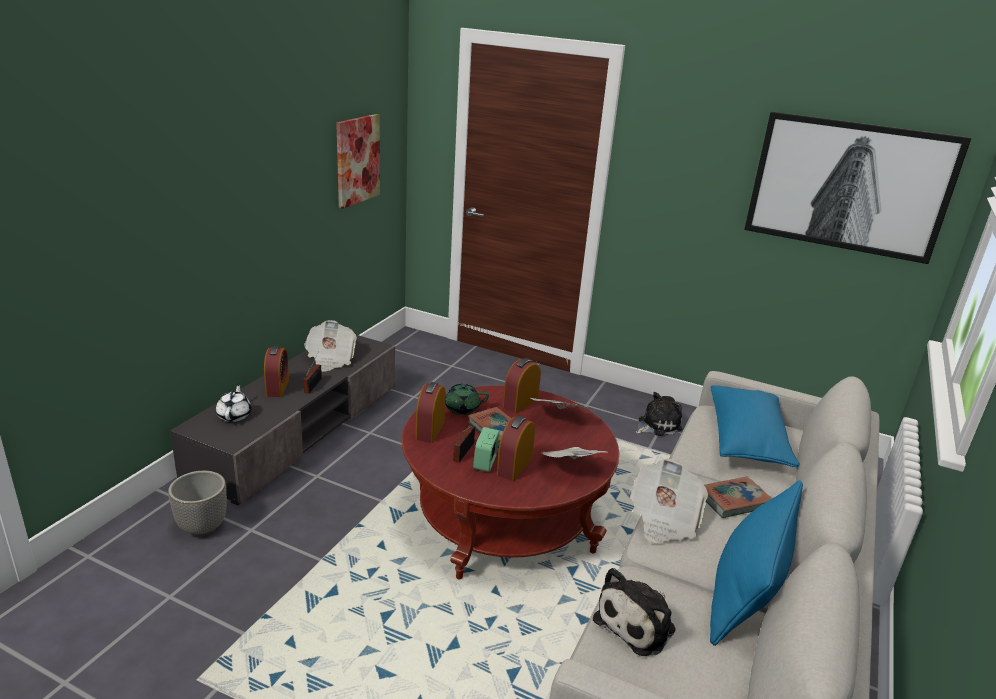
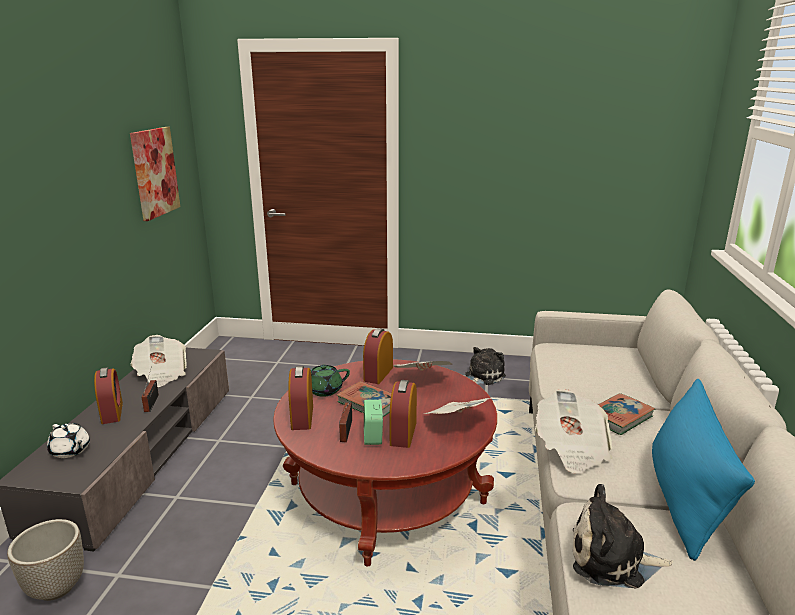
camera: 15 degrees left, 5 degrees down
white teapot [216,384,252,422] -> white teapot turned 150 degrees clockwise [47,423,90,458]
plush toy [593,568,676,656] -> plush toy turned 75 degrees clockwise [573,484,674,589]
blue pillow [710,385,800,467] -> none
picture [744,112,971,264] -> none

